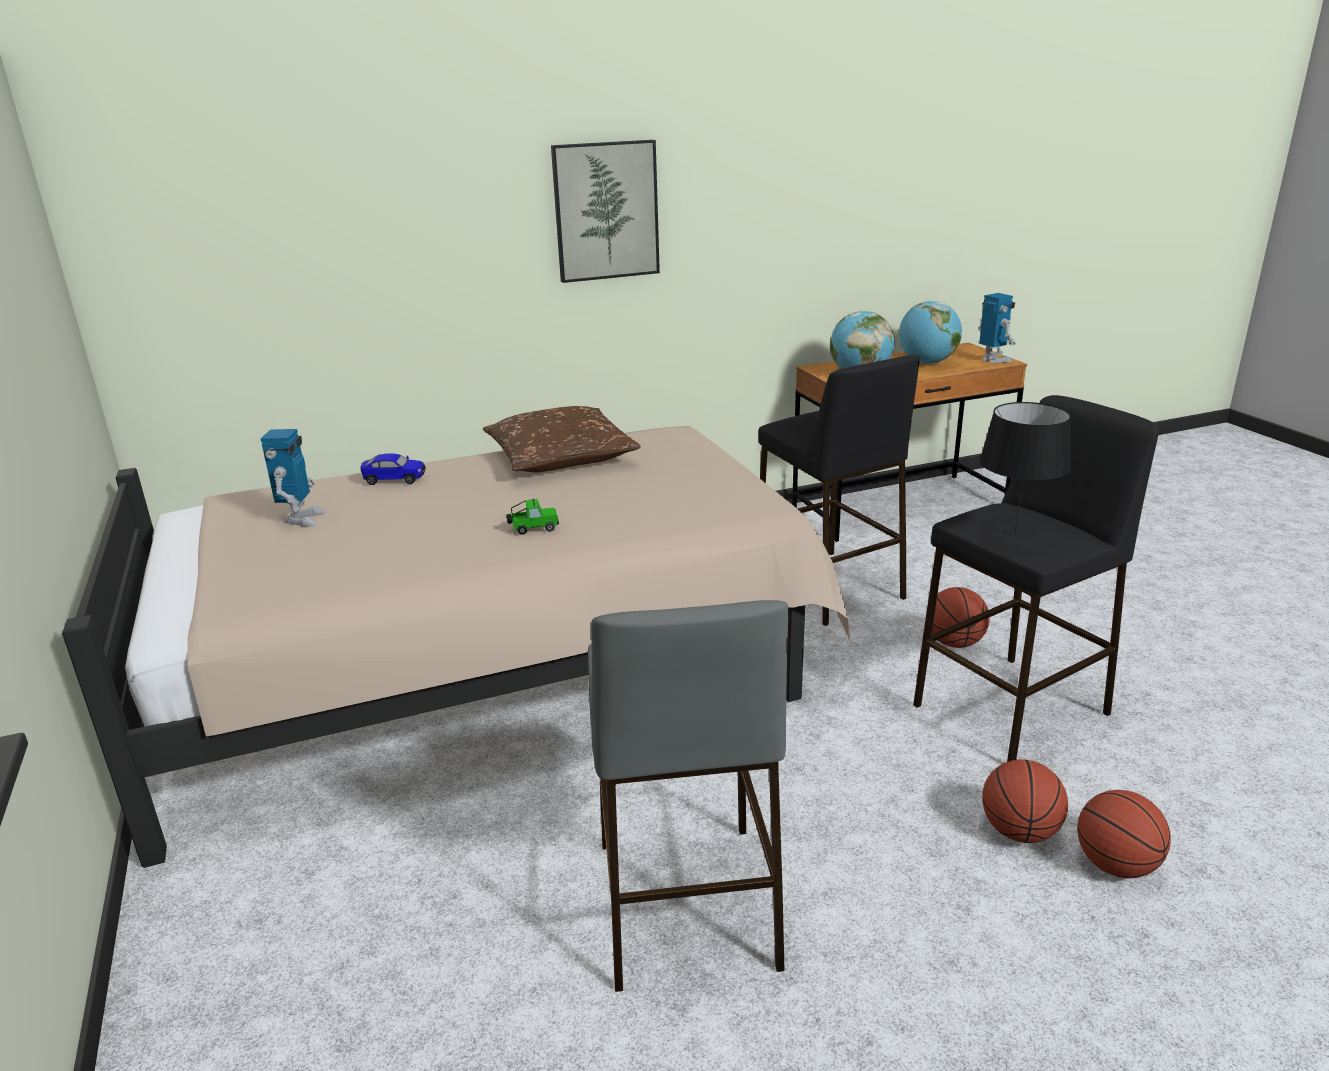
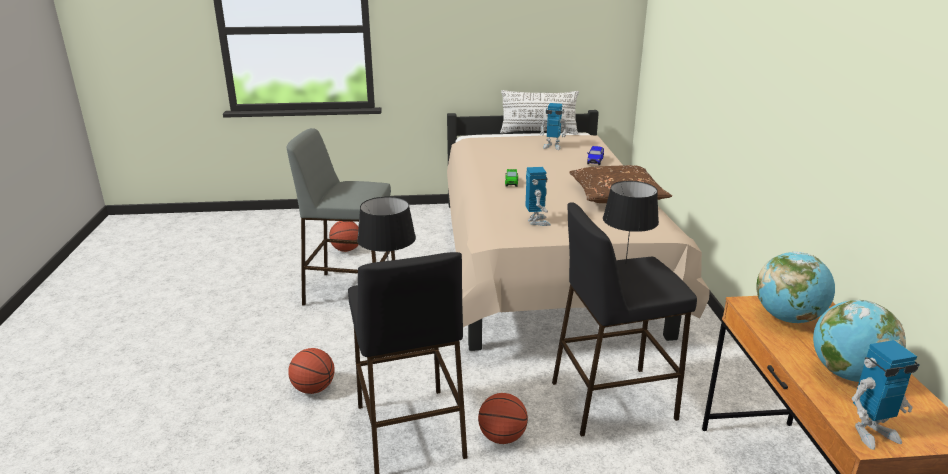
camera: 105 degrees right, 0 degrees up
picture [551,140,660,283] -> none
basketball [1077,790,1171,878] -> basketball moved to [329,221,359,252]
none -> white pillow [500,90,579,134]
none -> toy robot [526,167,551,226]
none -> black table lamp [603,181,659,262]

